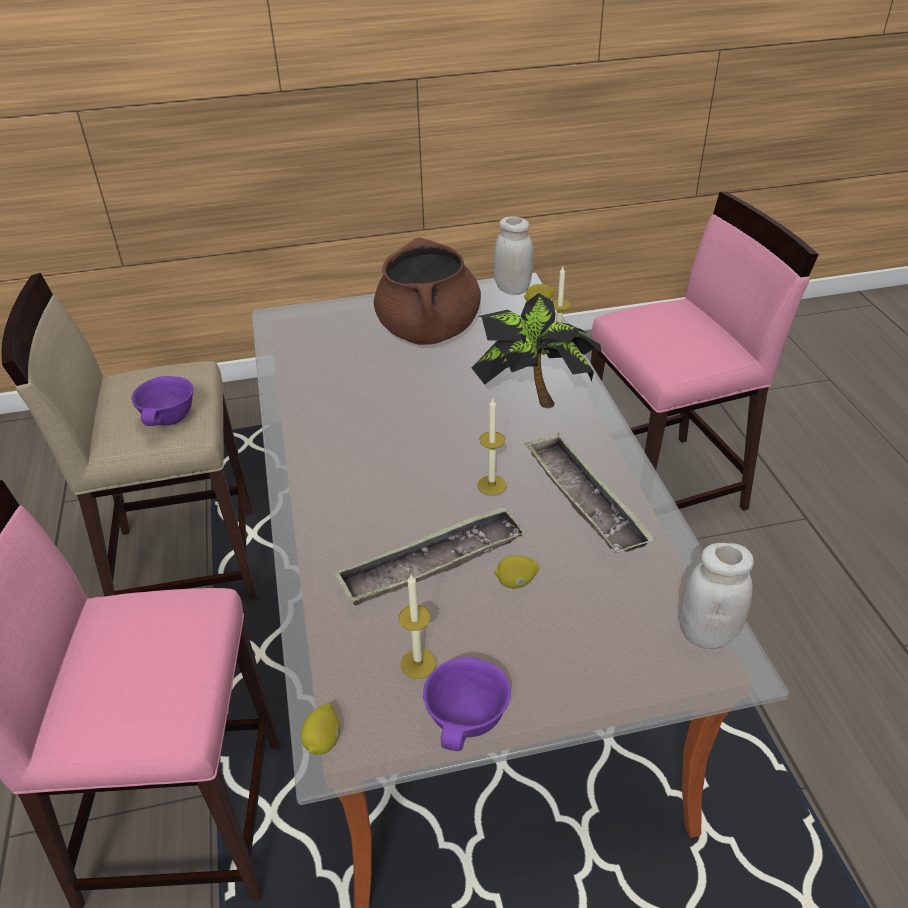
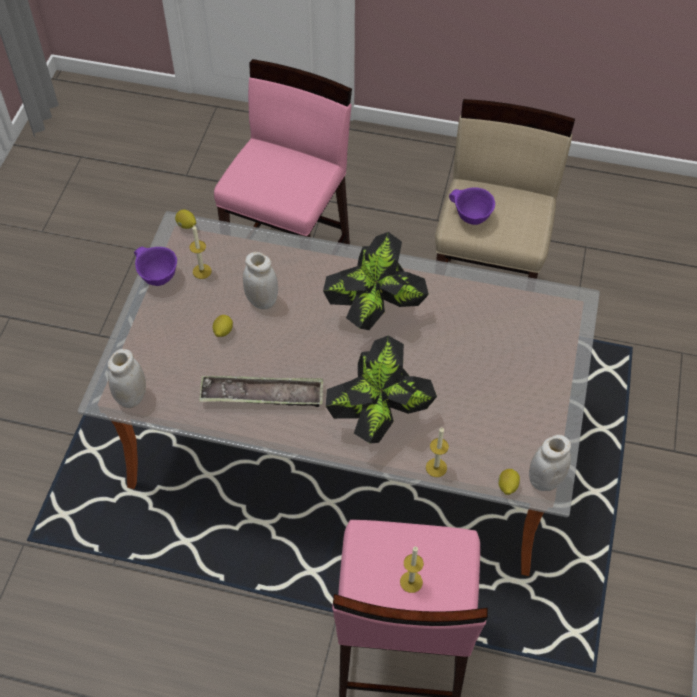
camera: 115 degrees right, 15 degrees up
tray [334,506,526,606] -> white jar [243,252,278,309]
brown cooking pot [374,237,481,345] -> none
candle [477,399,507,495] -> candle moved to [400,547,424,593]
none -> potted plant [323,232,429,330]

